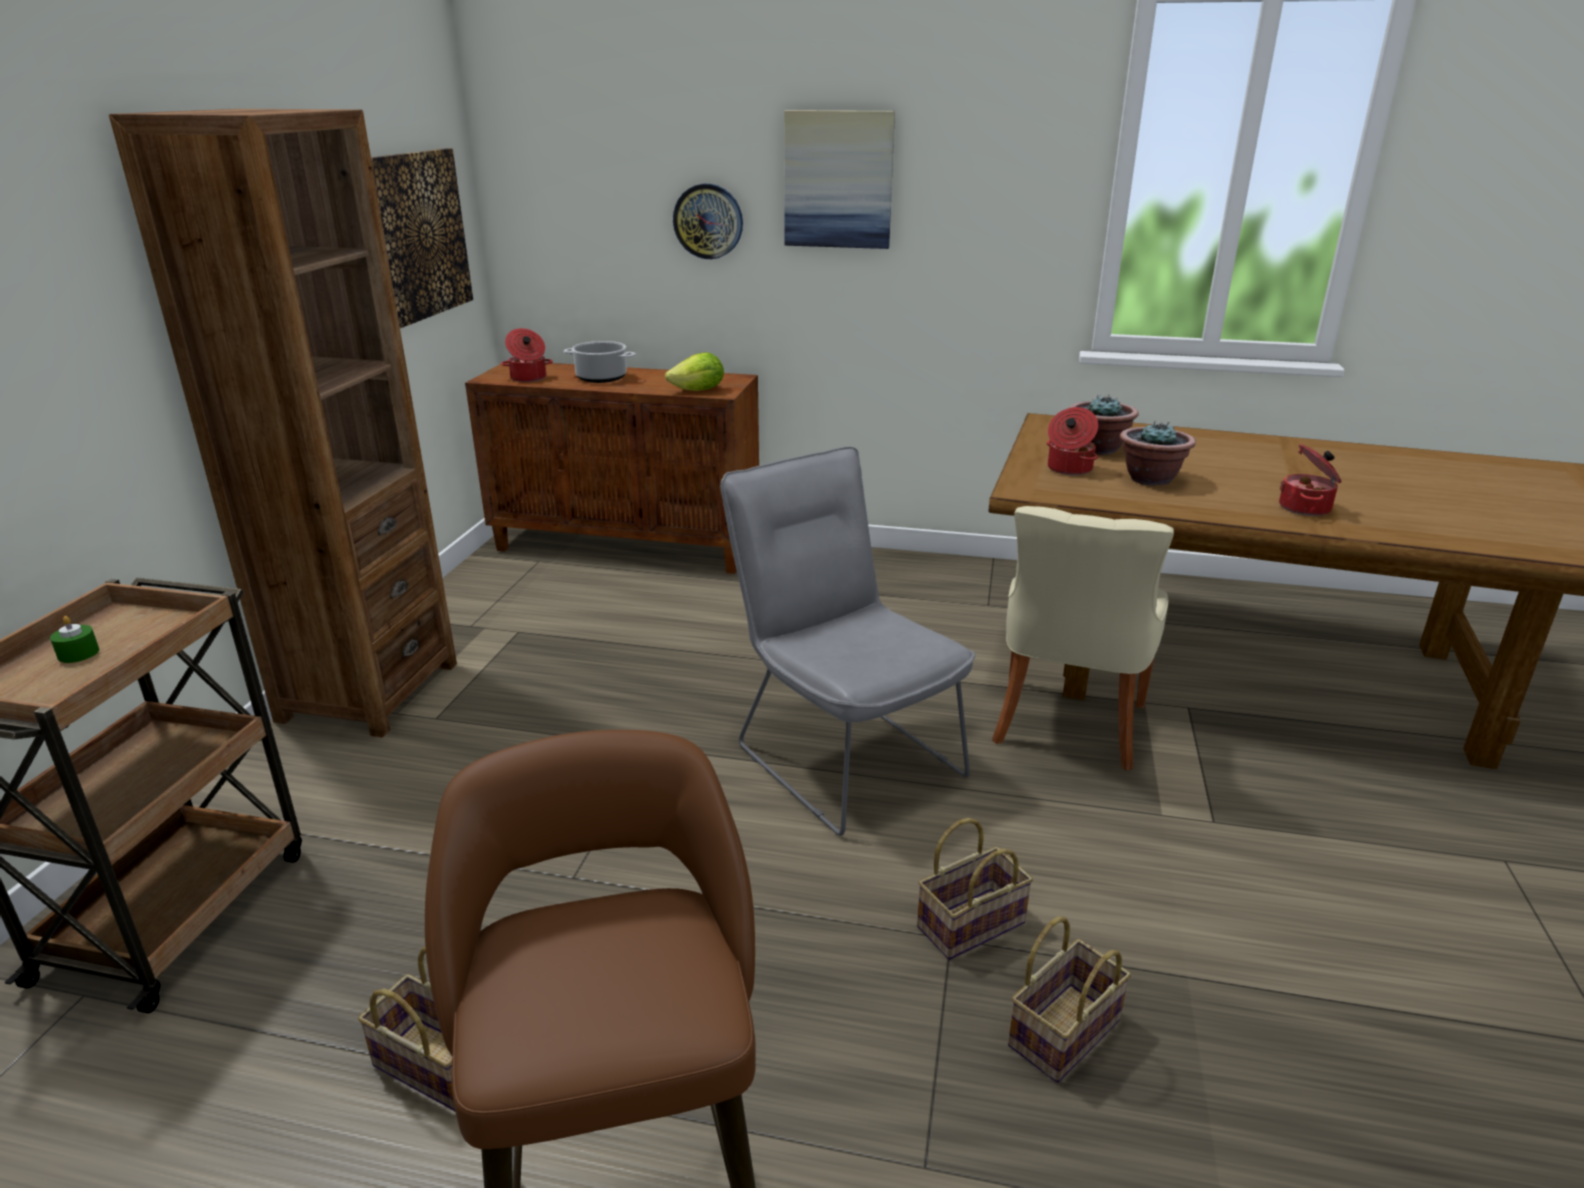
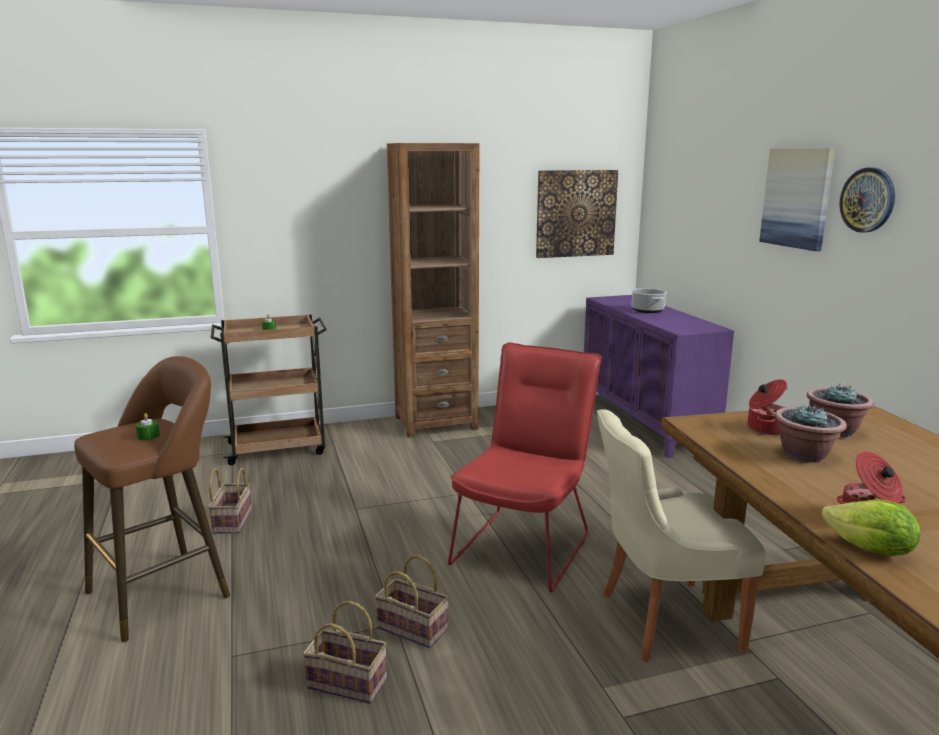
camera: 60 degrees right, 10 degrees down
brown cabinet [465,360,759,574] -> purple cabinet [584,295,734,458]
cooking pot [501,328,553,382] -> none
lettuce [665,352,724,391] -> lettuce moved to [822,499,920,556]
wall clock [673,184,743,259] -> wall clock moved to [839,168,895,233]
grey chair [720,447,976,836] -> red chair [448,342,602,592]
none -> green candle [136,413,160,441]

